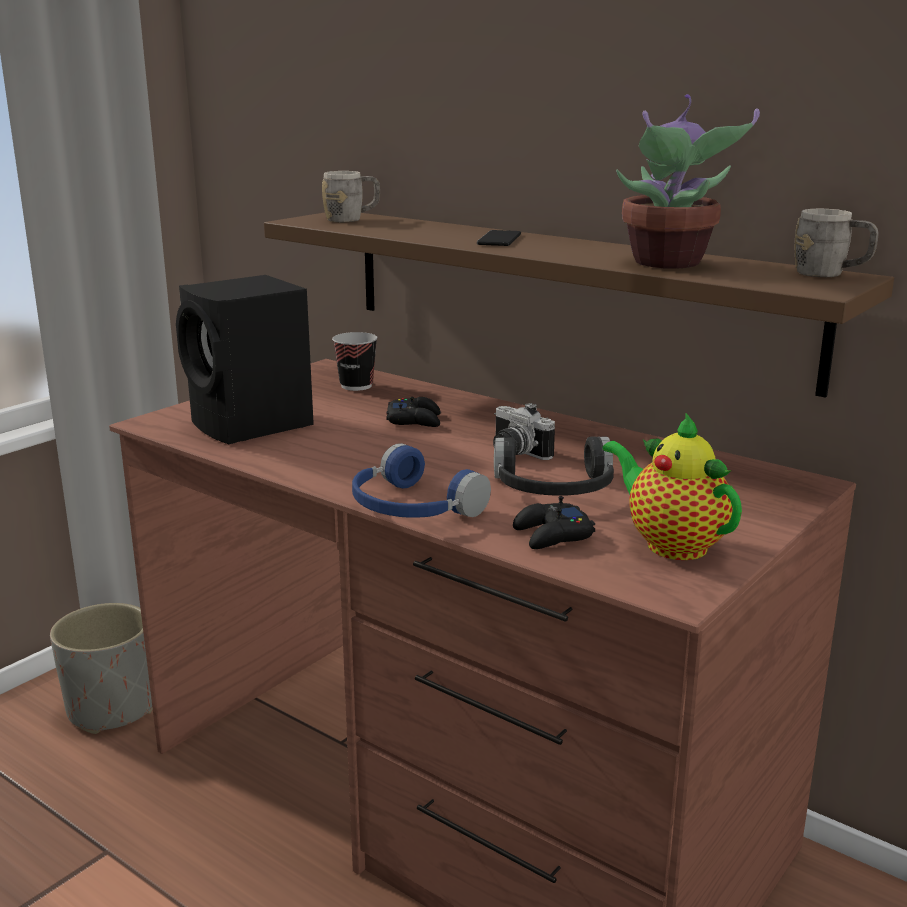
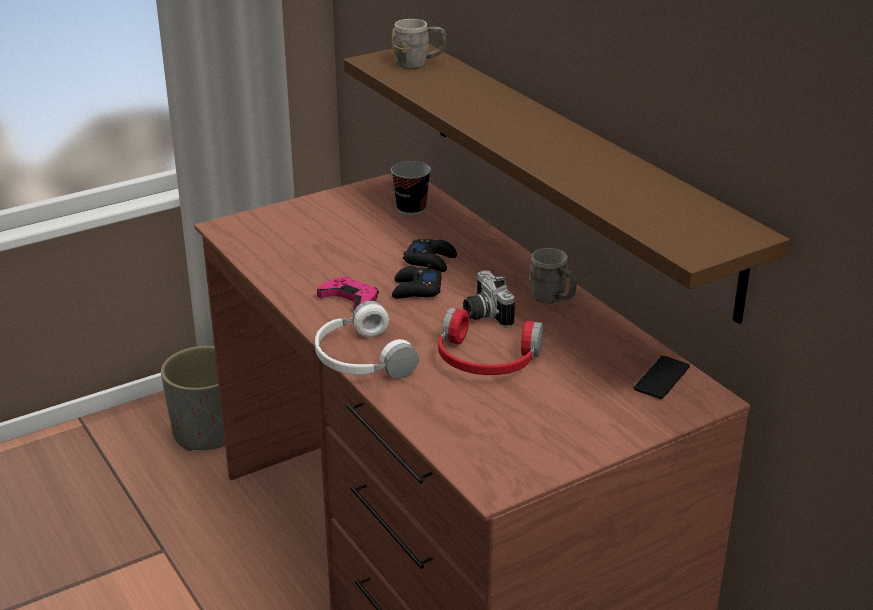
camera: 20 degrees right, 10 degrees up
black speaker [176,275,314,444] -> none
blue headphones [352,443,491,518] -> white headphones [315,301,419,378]
phone [477,230,521,246] -> phone moved to [633,356,690,399]
black headphones [494,436,614,496] -> red headphones [438,308,543,375]
black game controller [513,496,595,549] -> black game controller moved to [392,264,442,299]
teapot [603,413,742,560] -> none
potted plant [616,94,760,269] -> none
grey mug [795,209,879,277] -> grey mug moved to [529,248,577,303]
none -> pink game controller [317,277,379,310]

